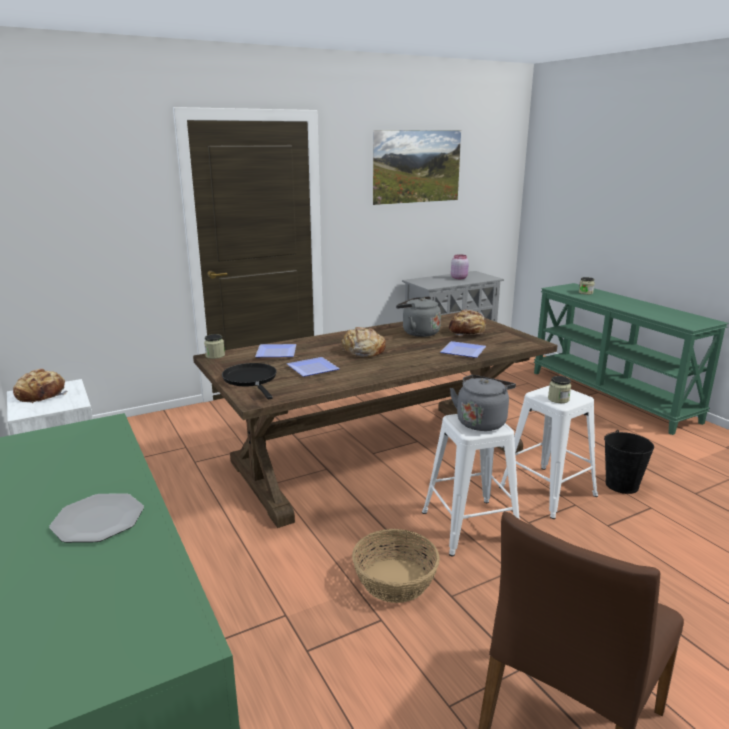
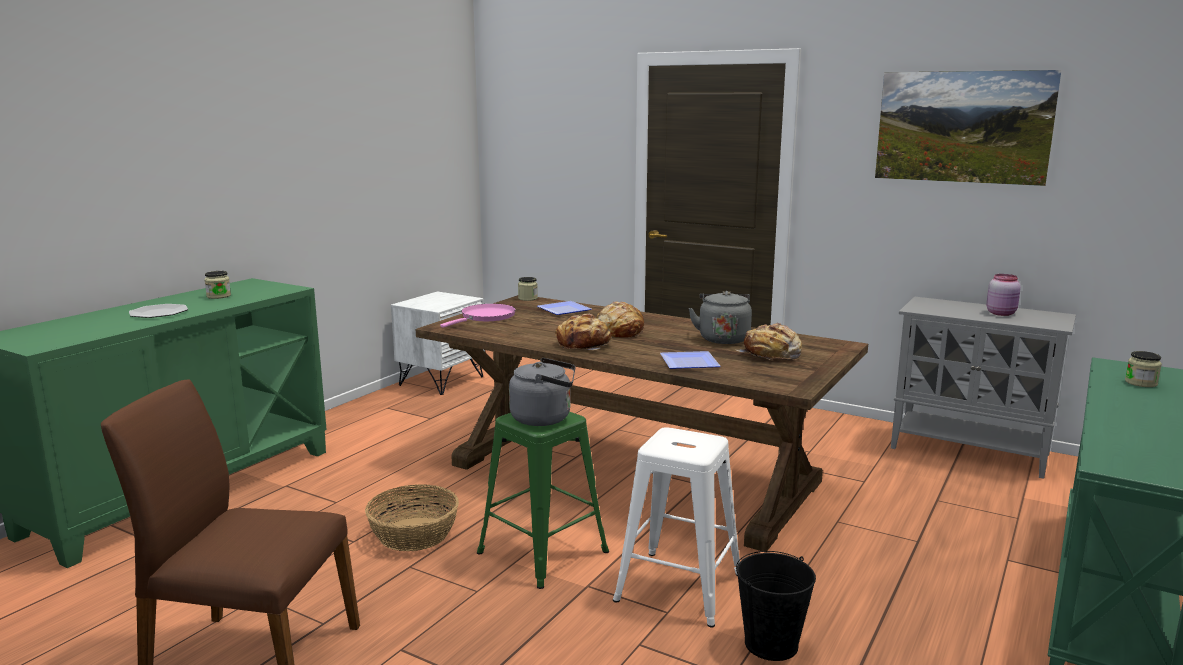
camera: 60 degrees right, 5 degrees down
bread [13,368,67,403] -> bread moved to [555,314,612,350]
black frying pan [222,363,277,399] -> pink frying pan [440,304,516,328]
plate [287,357,340,377] -> none
white stool [422,414,520,556] -> green stool [477,412,609,589]
jar [548,376,571,403] -> jar moved to [205,271,231,299]

